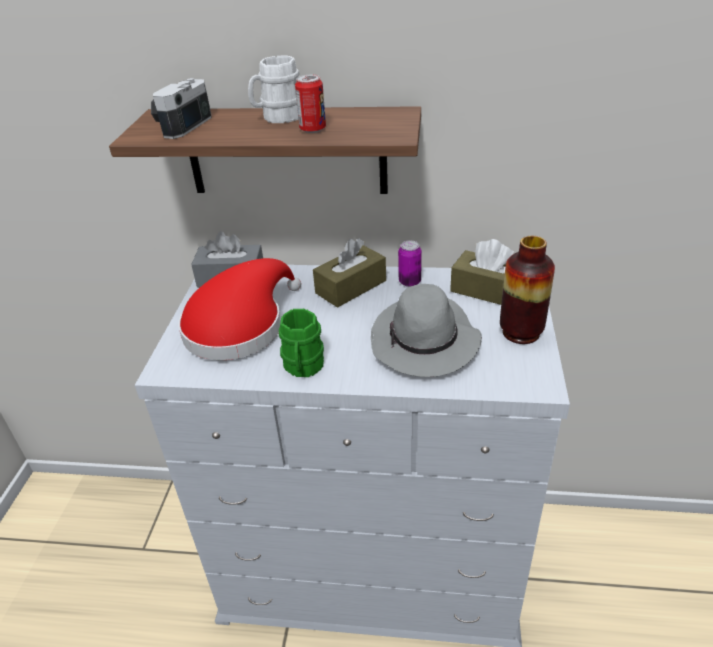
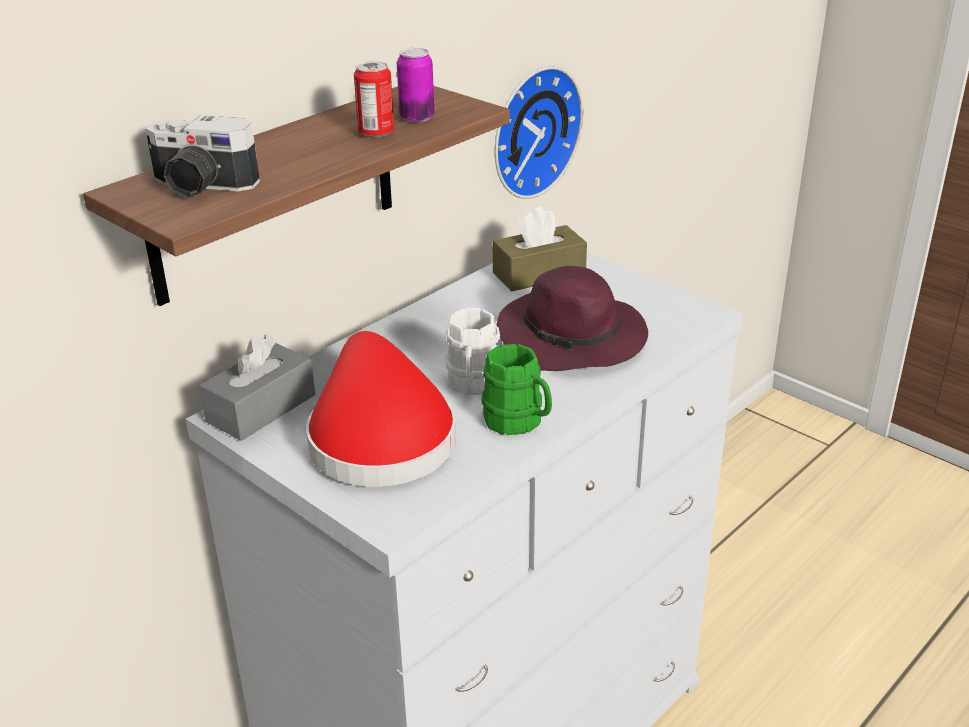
camera: 55 degrees left, 5 degrees down
camera [151,78,211,139] -> camera turned 45 degrees counterclockwise [145,115,260,198]
white mug [248,56,299,123] -> white mug moved to [445,308,500,395]
brown tissue box [313,238,386,308] -> none
grey hat [371,284,482,377] -> purple hat [496,266,648,371]
can [398,240,422,287] -> can moved to [397,48,434,123]
vase [500,236,555,344] -> none
none -> wall clock [495,66,583,199]

